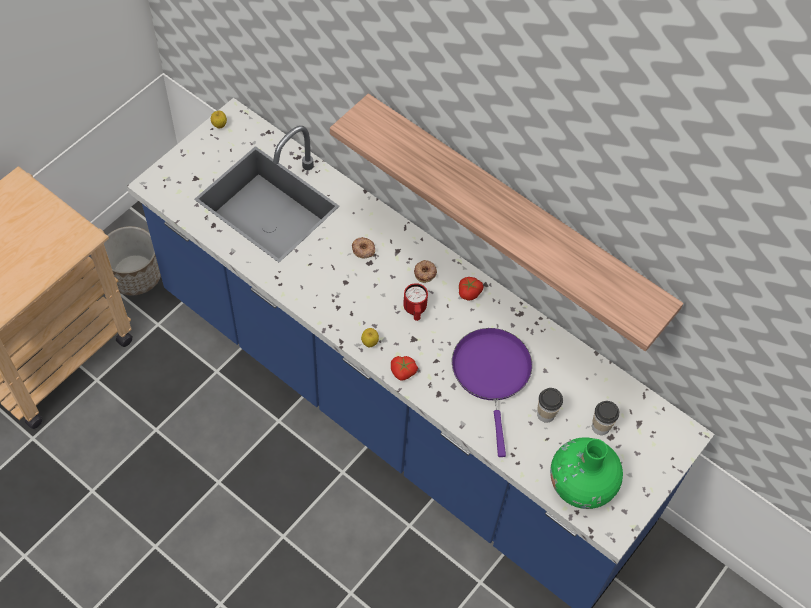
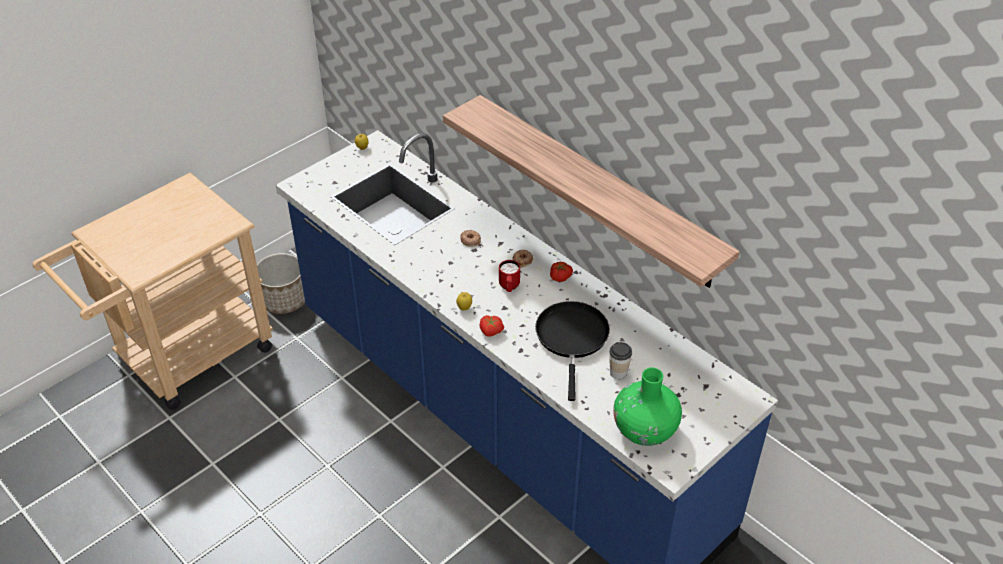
camera: 10 degrees right, 15 degrees down
purple frying pan [452,328,532,457] -> black frying pan [535,301,610,401]
cup [592,401,619,435] -> none

